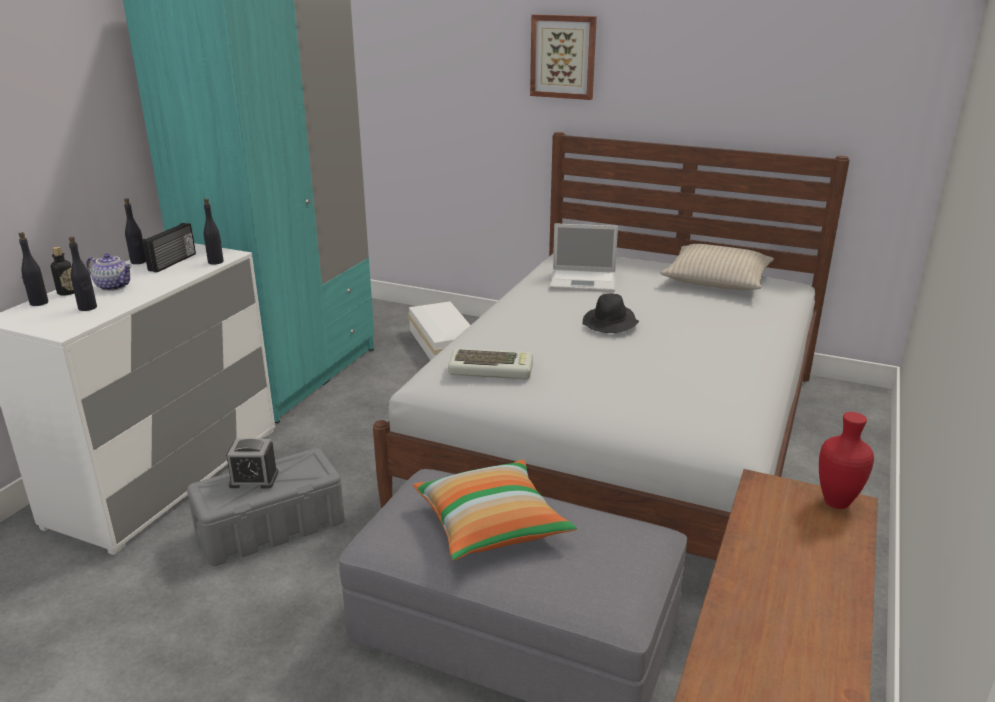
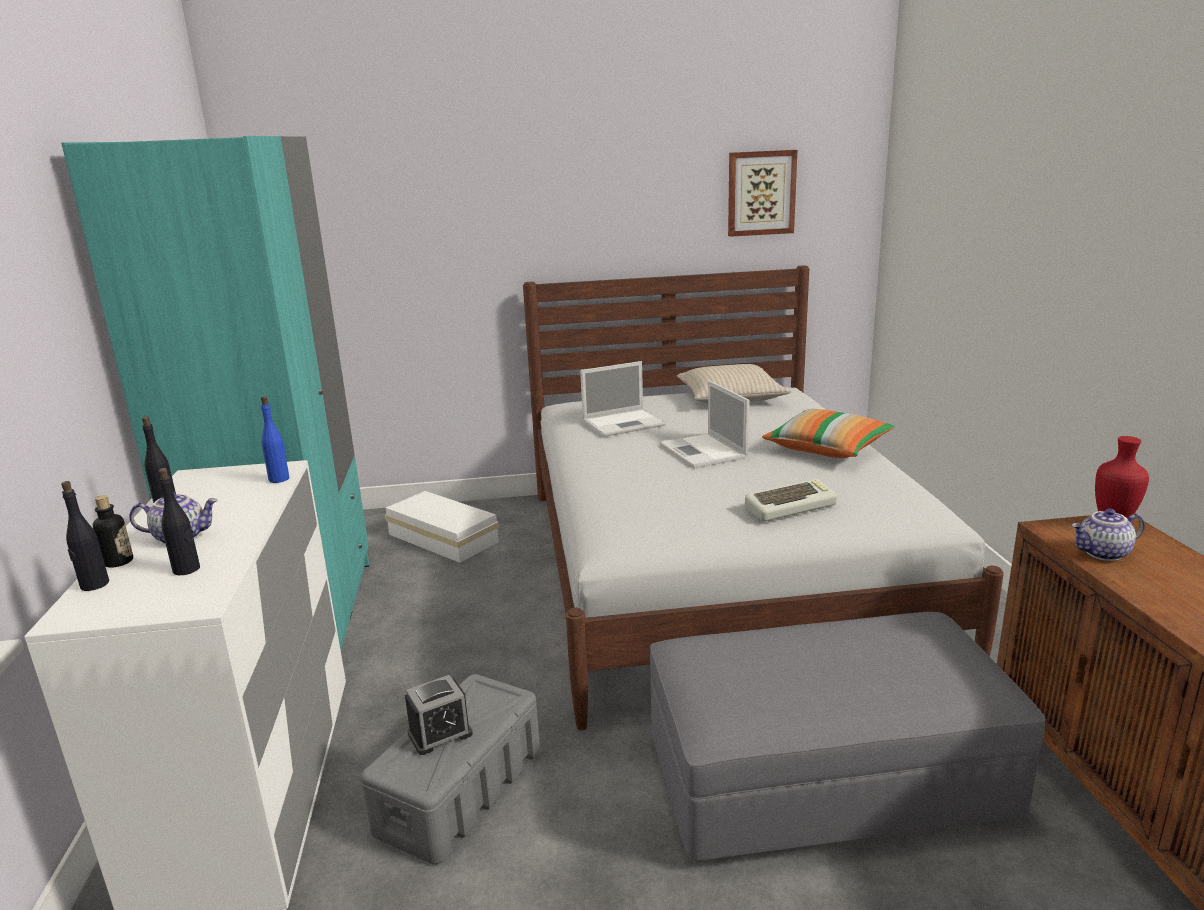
camera: 30 degrees left, 5 degrees down
radio [142,223,196,272] -> none
black bottle [204,198,224,265] -> blue bottle [261,396,289,483]
pillow [413,460,577,560] -> pillow moved to [762,409,895,458]
keyboard [448,348,533,379] -> keyboard moved to [745,479,837,521]
picture [530,14,597,100] -> picture moved to [728,150,797,237]
black hat [582,294,639,333] -> laptop [659,381,750,468]
none -> teapot [1071,509,1145,561]

